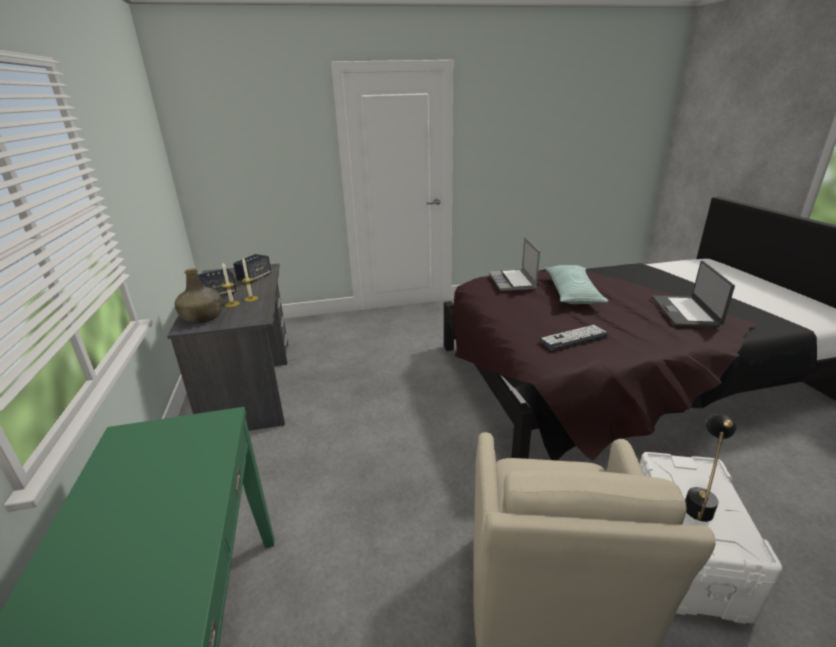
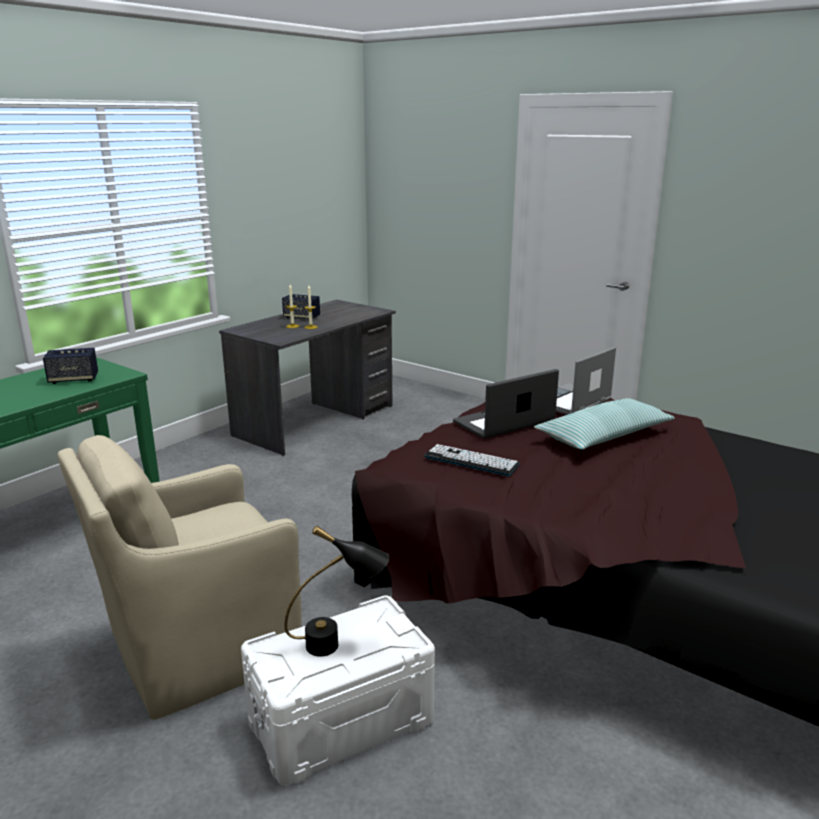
camera: 50 degrees right, 5 degrees down
green bottle [174,268,222,323] -> none
speaker [233,254,271,283] -> speaker moved to [43,348,98,384]
laptop [652,261,735,327] -> laptop moved to [453,369,559,439]

